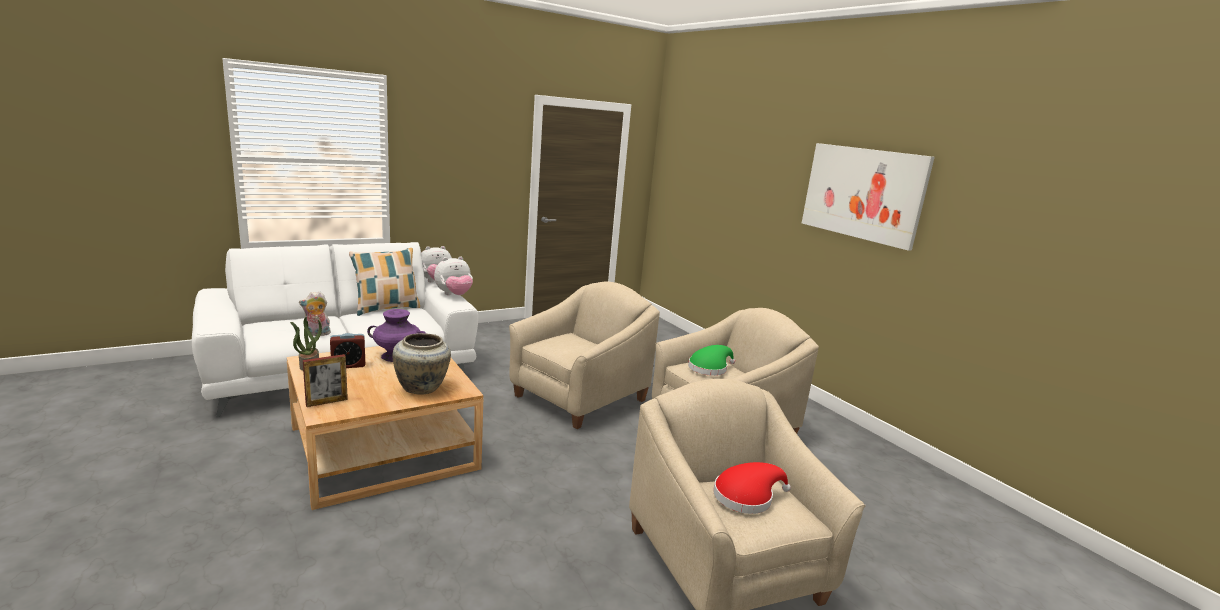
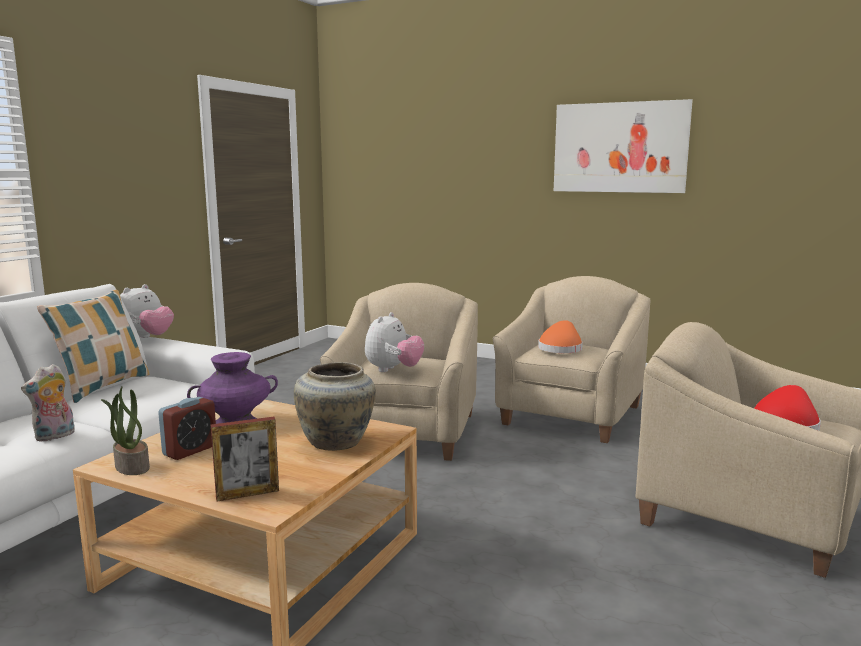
camera: 30 degrees left, 5 degrees down
picture frame [303,354,348,407] -> picture frame turned 45 degrees clockwise [211,417,279,501]
plush toy [434,256,473,295] -> plush toy moved to [365,312,424,372]
green hat [688,345,735,376] -> orange hat [538,320,583,353]

